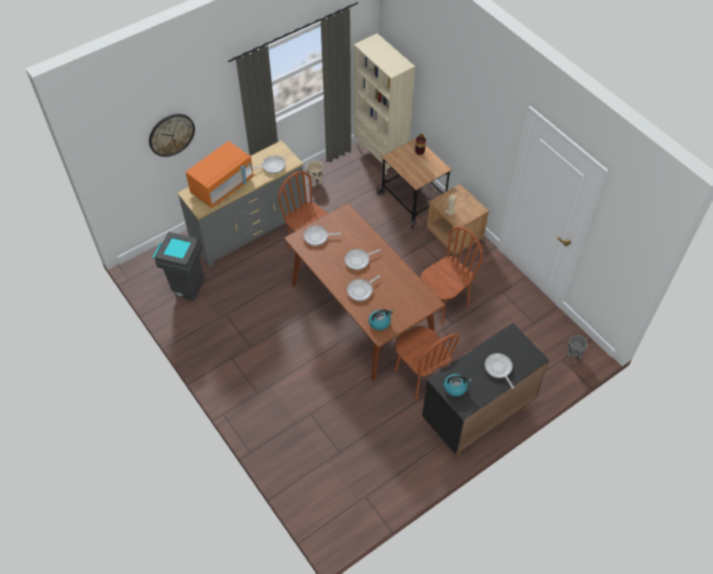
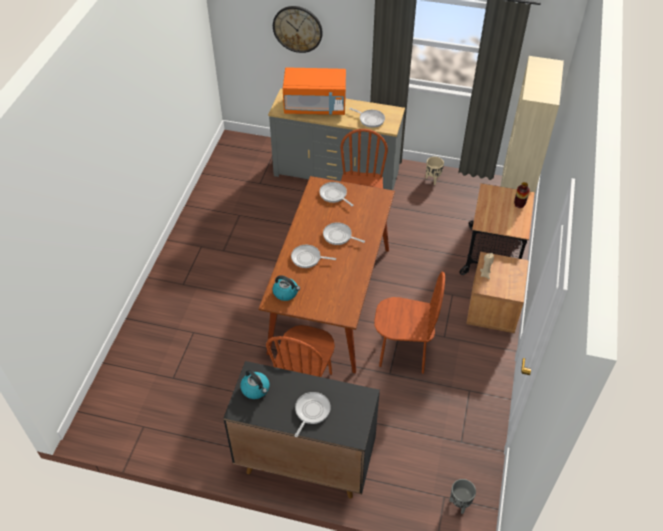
camera: 50 degrees right, 5 degrees down
grey trash can [152,232,204,301] -> none

